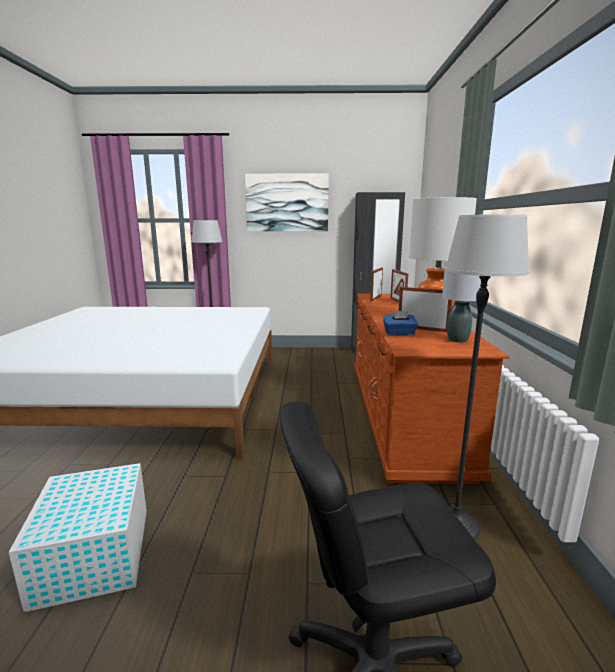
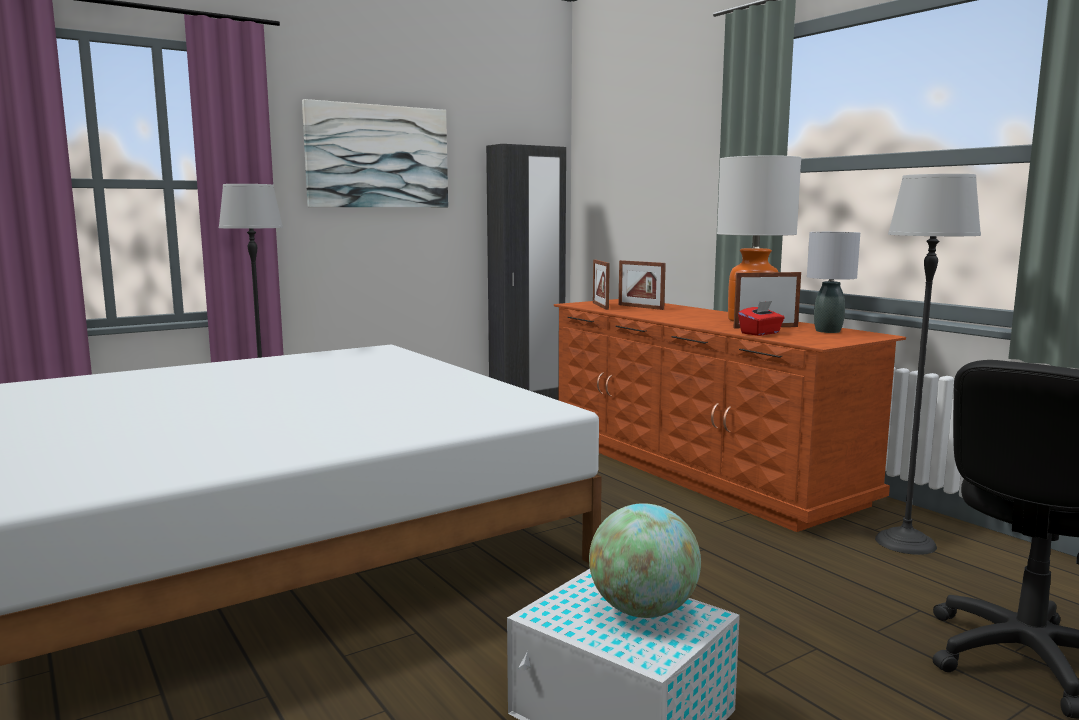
camera: 35 degrees left, 5 degrees down
blue tissue box [383,311,418,336] -> red tissue box [738,301,785,336]
none -> globe [589,503,701,618]

